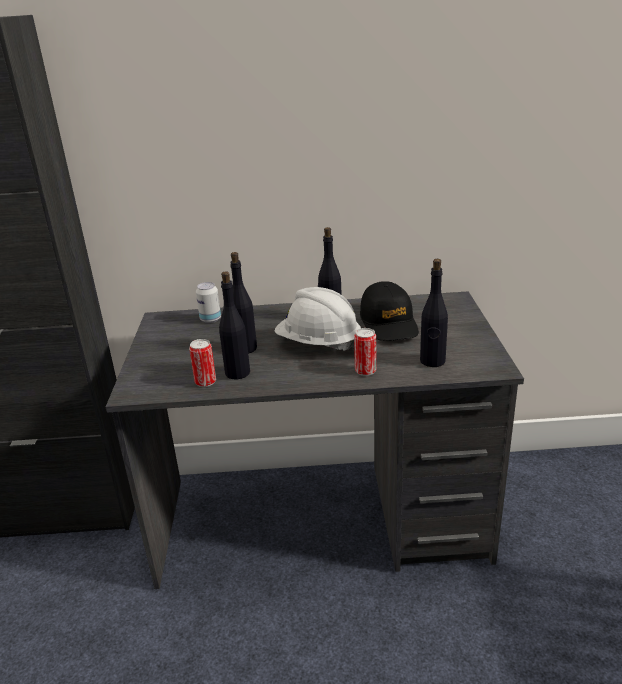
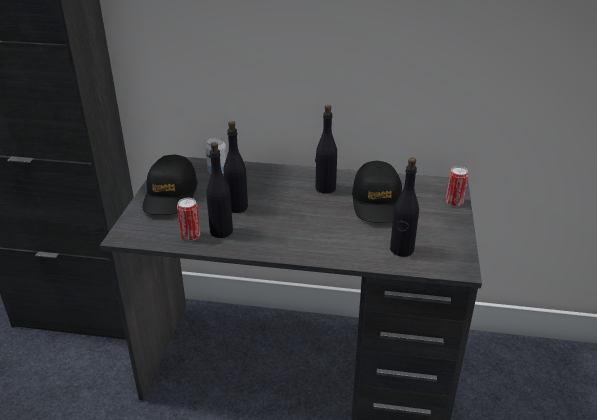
camera: 10 degrees right, 5 degrees up
white hard hat [275,287,361,351] -> none
can [354,328,376,376] -> can moved to [445,166,469,207]
none -> black cap [143,154,197,215]

